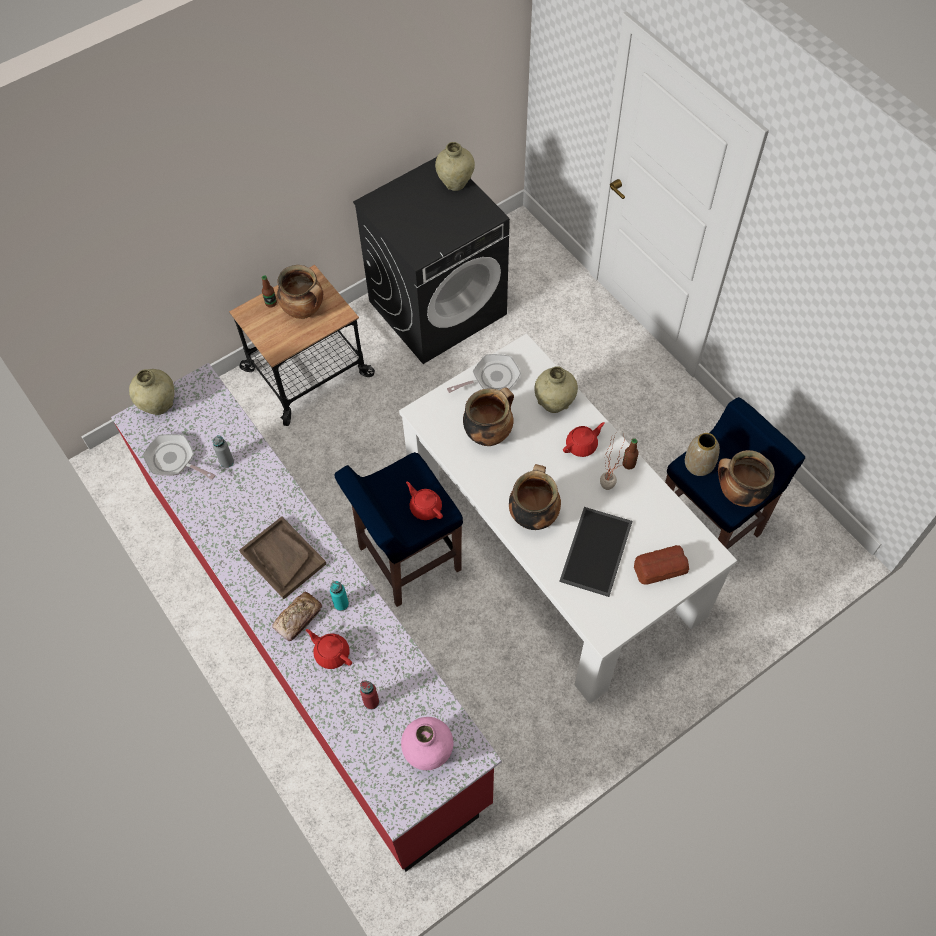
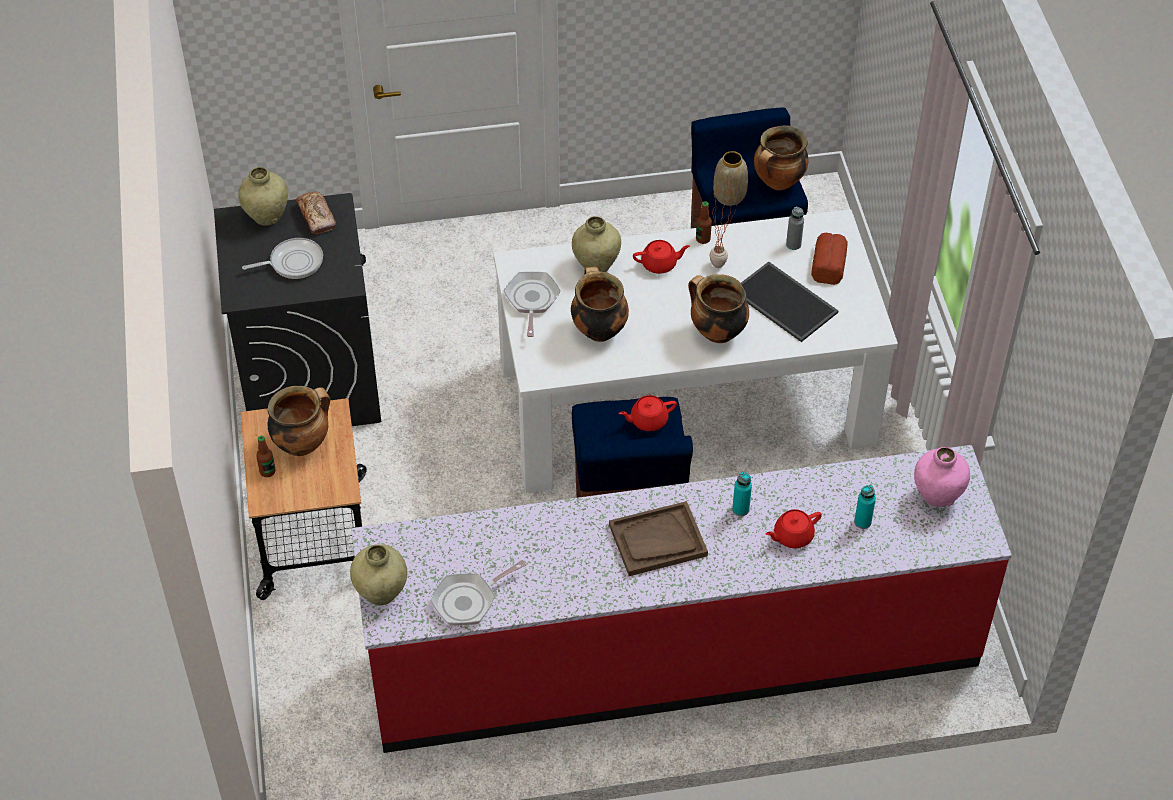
camera: 65 degrees left, 10 degrees down
grey bottle [212,435,234,468] -> grey bottle moved to [786,206,804,250]
bread [272,592,322,641] -> bread moved to [296,192,336,234]
red bottle [360,681,379,710] -> turquoise bottle [854,485,876,529]
red teapot [563,422,605,457] -> red teapot turned 90 degrees clockwise [633,240,690,274]
none -> frying pan [242,238,323,279]

